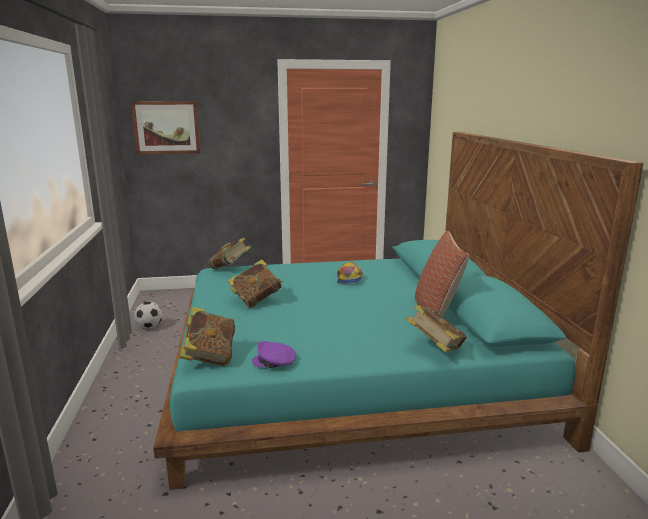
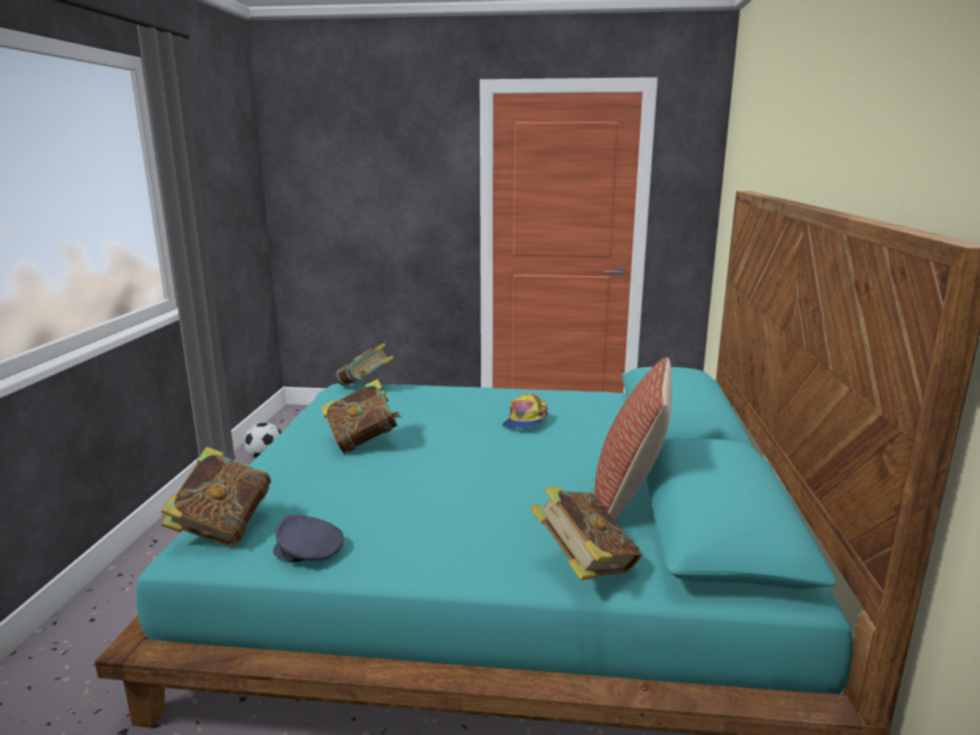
camera: 15 degrees right, 0 degrees up
picture [131,101,201,155] -> none
purple cap [252,341,296,368] -> grey cap [273,515,344,562]

